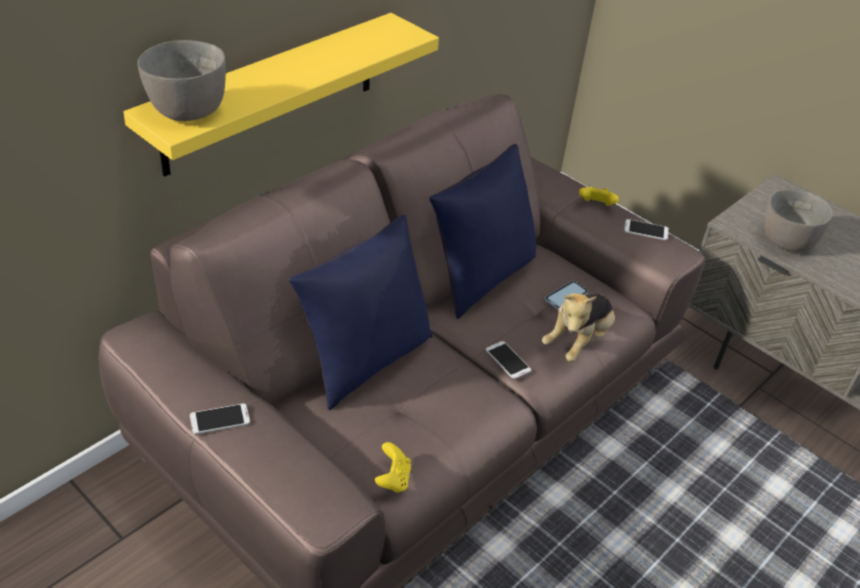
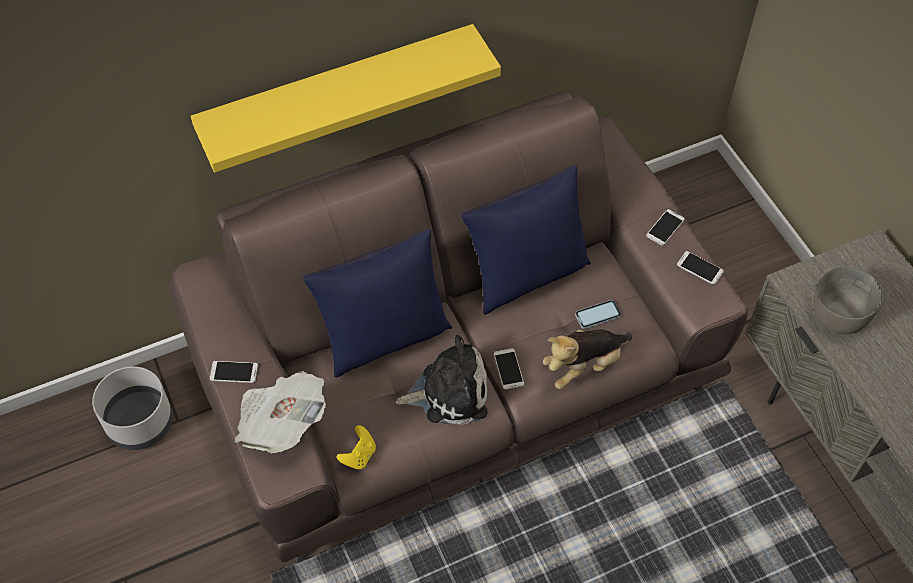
camera: 25 degrees right, 15 degrees up
grey bowl [137,40,226,121] -> none
yellow game controller [579,187,619,206] -> phone [646,209,685,246]
none -> grey planter [92,366,173,450]
none -> newspaper [235,371,326,453]
none -> plush toy [396,335,488,425]

